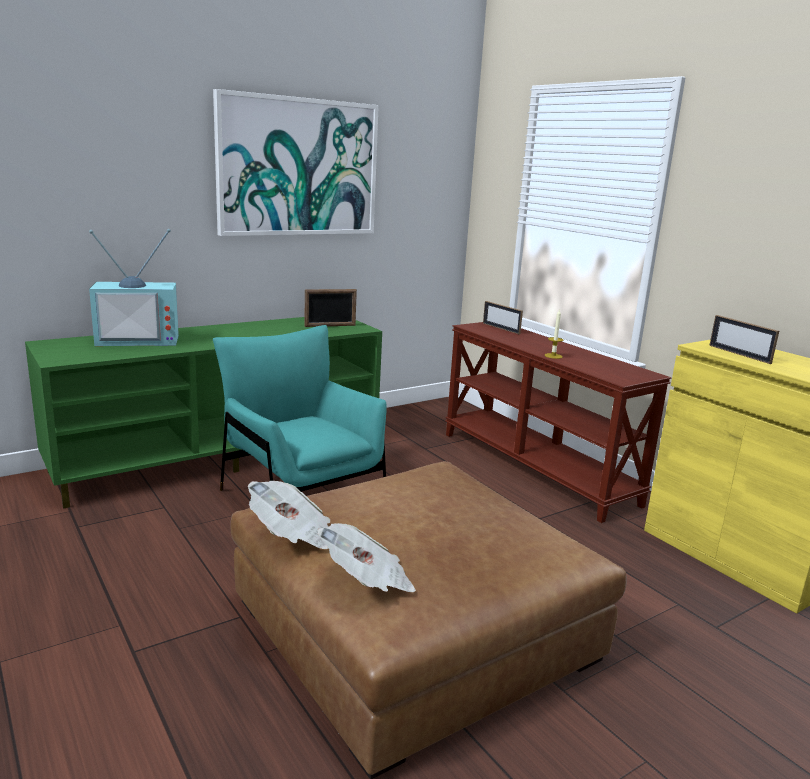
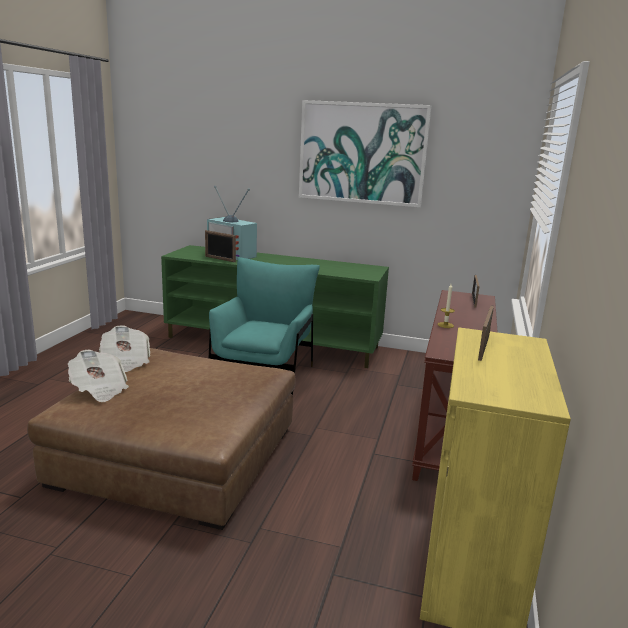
camera: 50 degrees right, 0 degrees up
picture frame [304,289,357,327] -> picture frame moved to [205,230,236,262]

